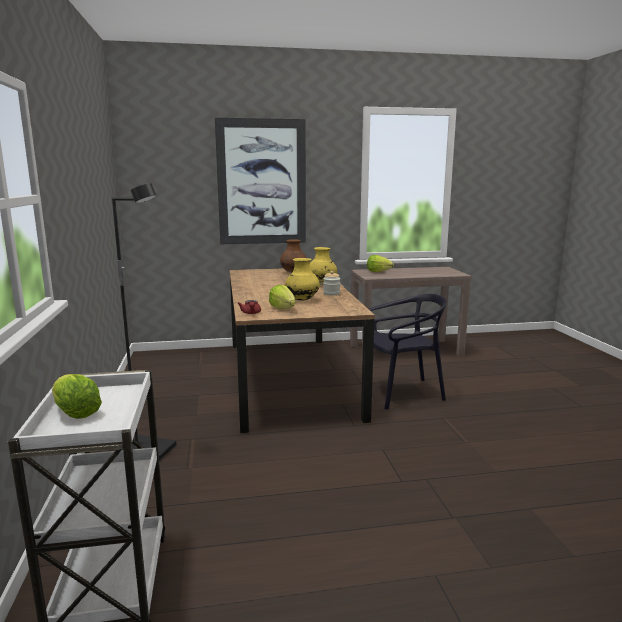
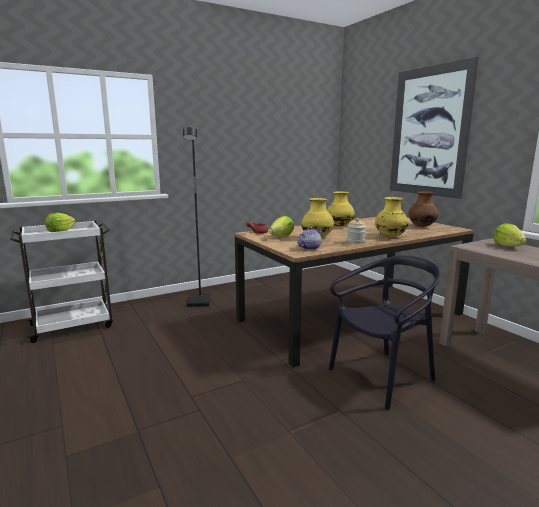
camera: 70 degrees right, 0 degrees up
black chair [369,294,447,410] -> black chair turned 90 degrees counterclockwise [329,256,440,410]
none -> teapot [297,227,322,250]
none -> yellow vase [327,191,355,226]

